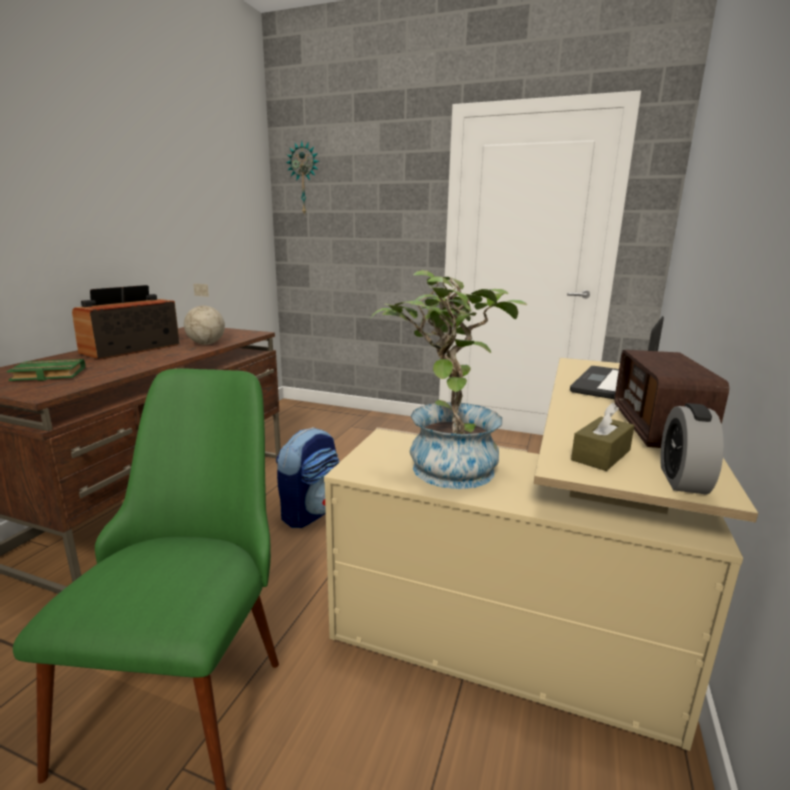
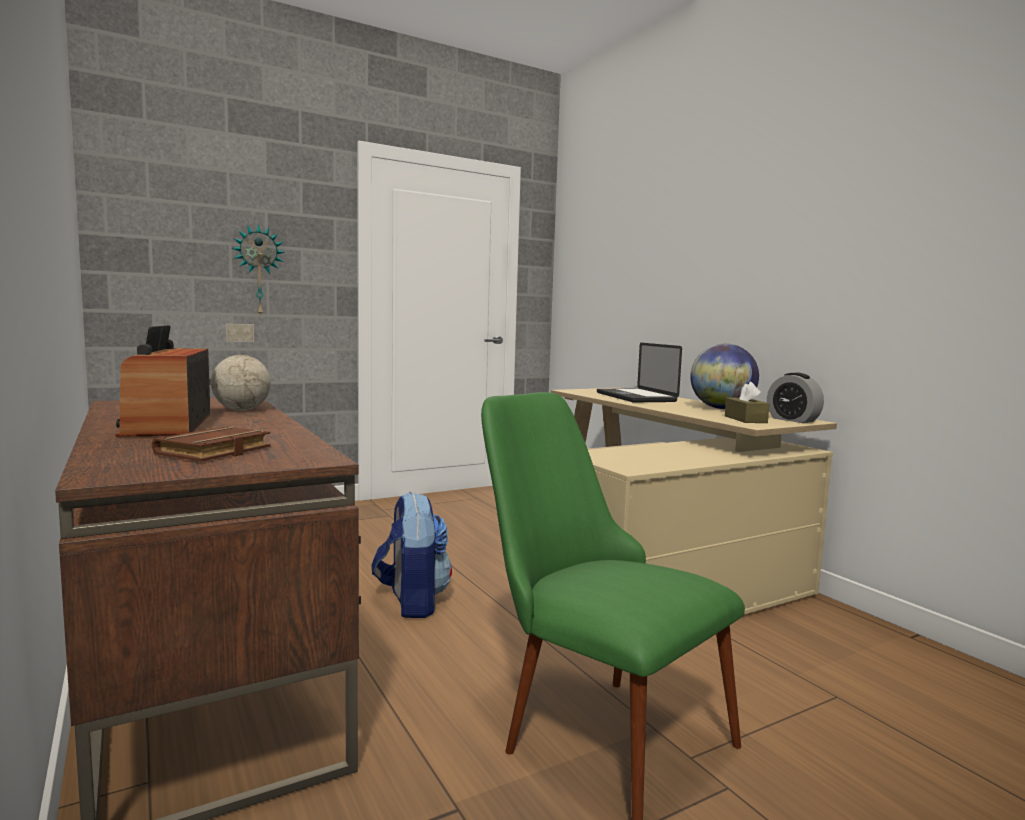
camera: 50 degrees left, 10 degrees down
green book [7,359,85,381] -> brown book [152,426,271,462]
wall clock [286,141,320,216] -> wall clock moved to [232,224,285,317]
potted plant [371,270,527,489] -> none
radio [614,350,729,448] -> globe [690,344,759,409]

